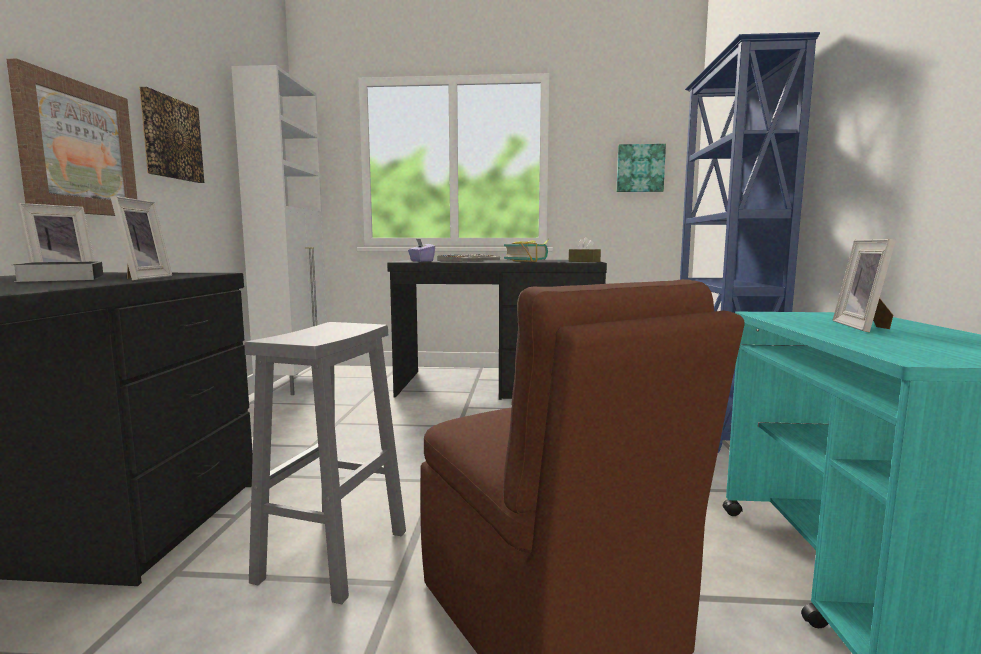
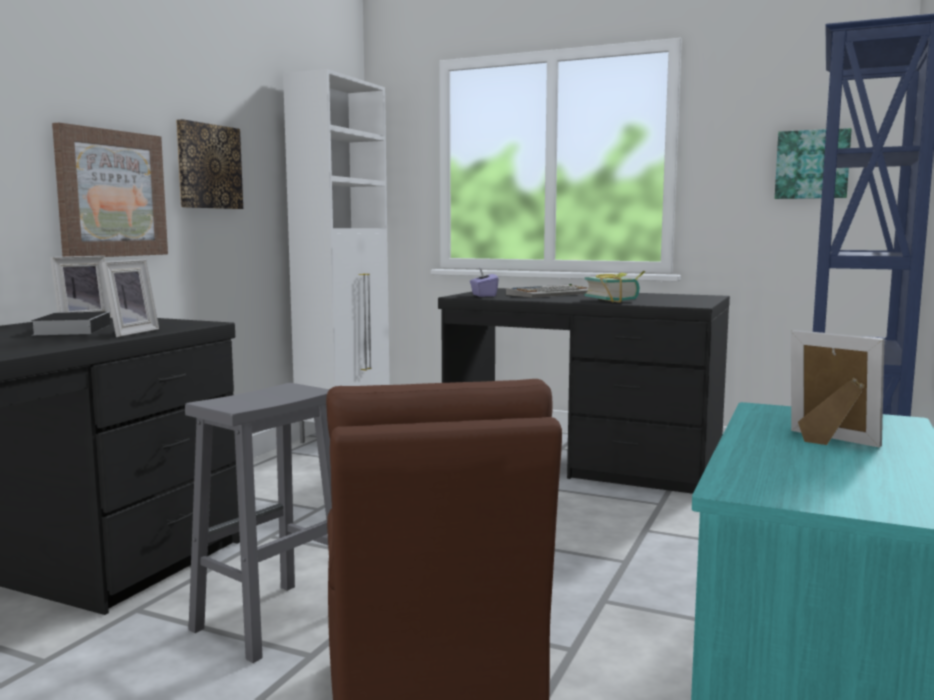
camera: 20 degrees right, 0 degrees up
brown tissue box [569,237,601,262] -> none
picture frame [833,239,896,332] -> picture frame turned 105 degrees clockwise [791,330,885,448]

